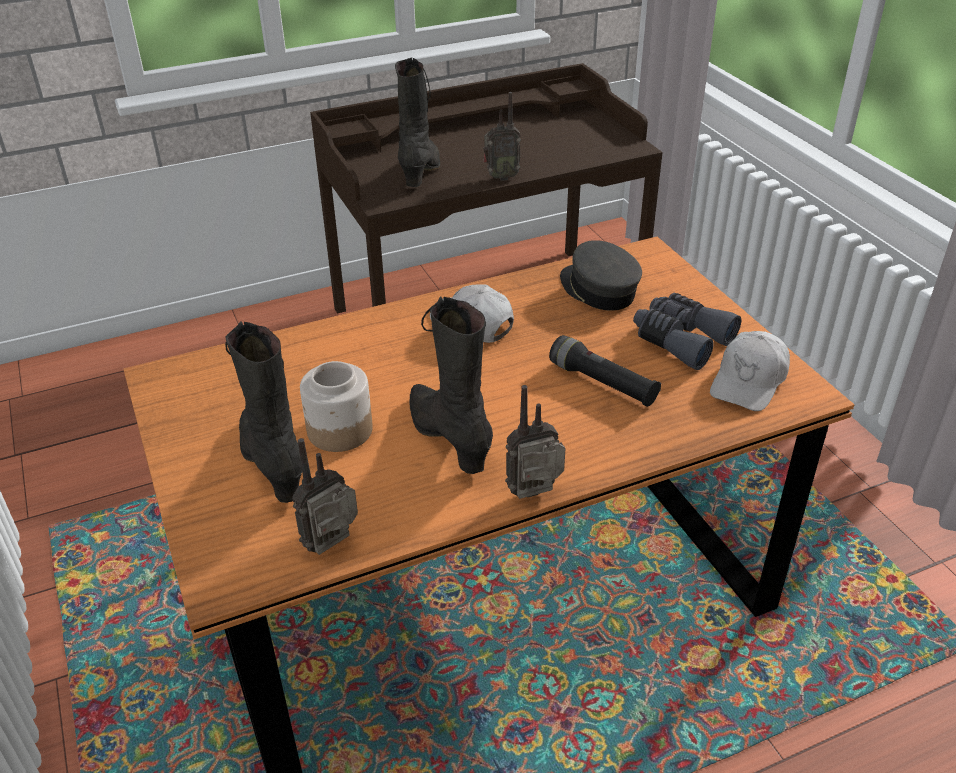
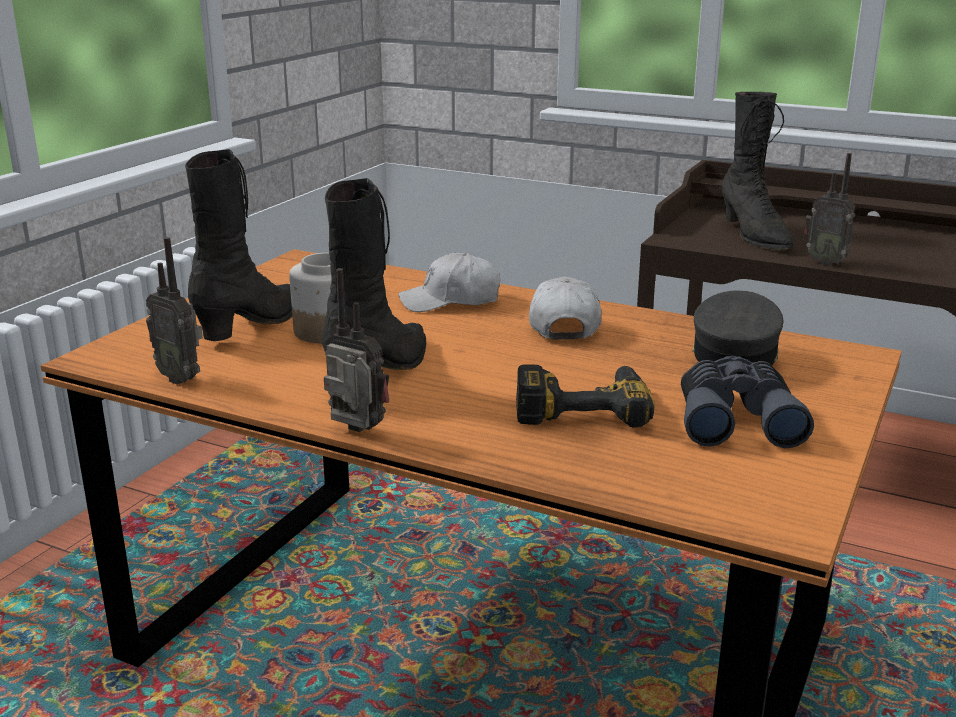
camera: 50 degrees right, 15 degrees down
radio [292,438,358,555] -> radio turned 150 degrees counterclockwise [146,237,203,385]
black boot [395,57,440,187] -> black boot turned 105 degrees clockwise [721,92,794,250]
black flashlight [549,335,661,407] -> power drill [516,364,655,428]
white cap [710,331,790,411] -> white cap moved to [398,252,500,312]

